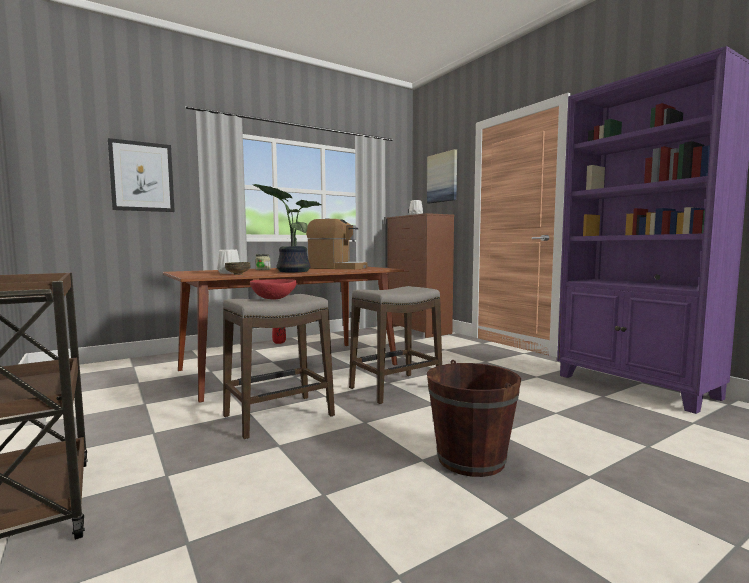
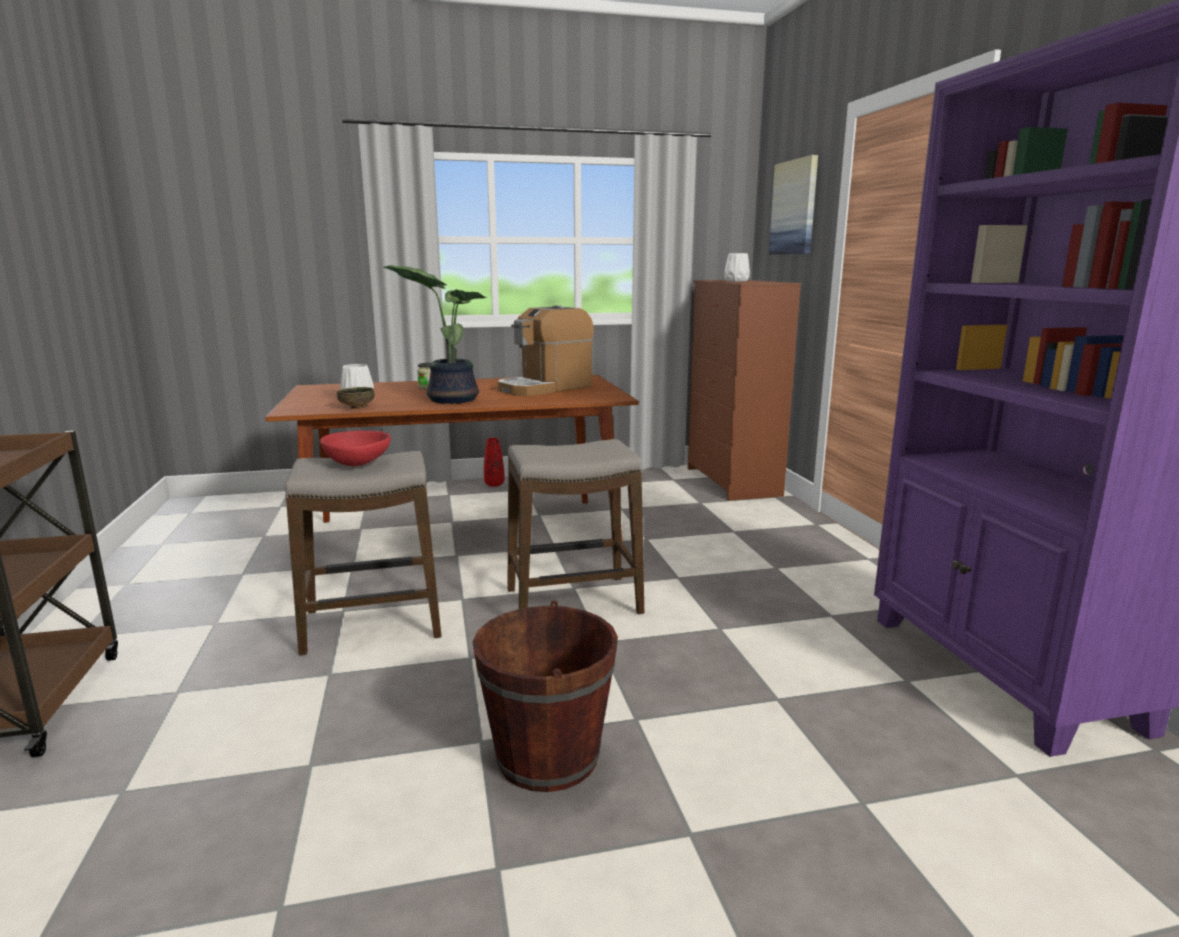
camera: 20 degrees right, 10 degrees up
picture [108,138,175,212] -> none
coffee machine [306,218,368,269] -> coffee machine turned 105 degrees clockwise [498,305,594,396]

